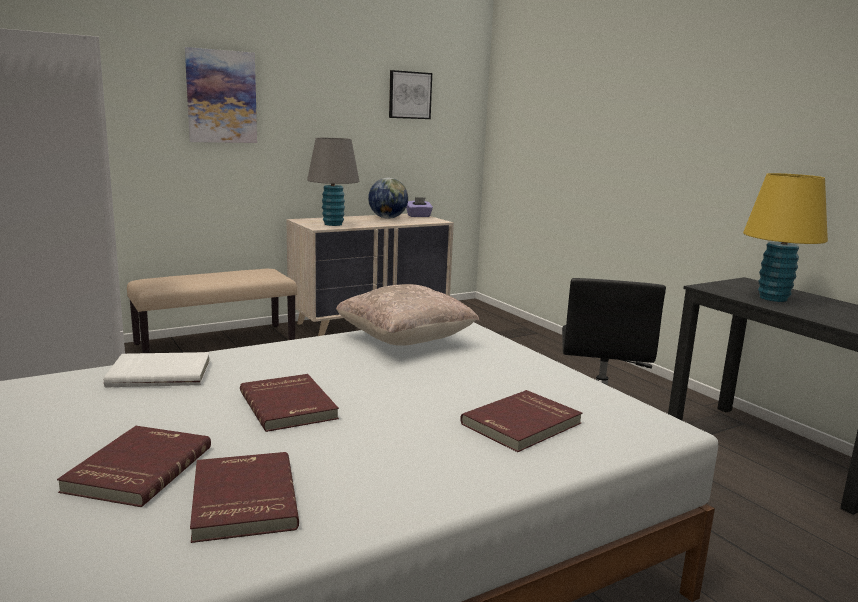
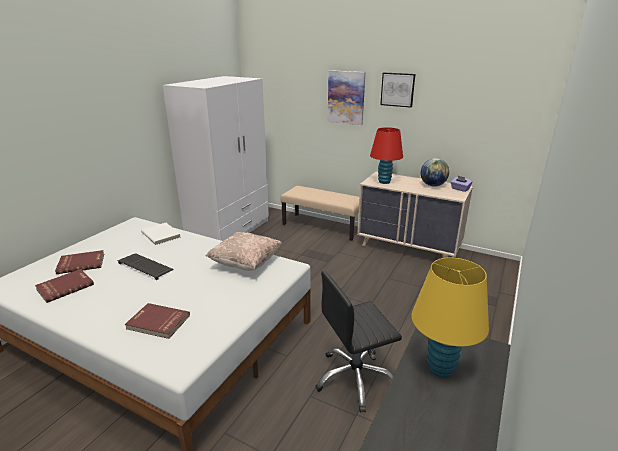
camera: 60 degrees right, 10 degrees up
red book [240,374,339,432] -> keyboard [117,253,174,280]
grey table lamp [307,138,360,226] -> red table lamp [370,127,403,184]
picture [389,70,432,119] -> picture moved to [380,73,415,108]

